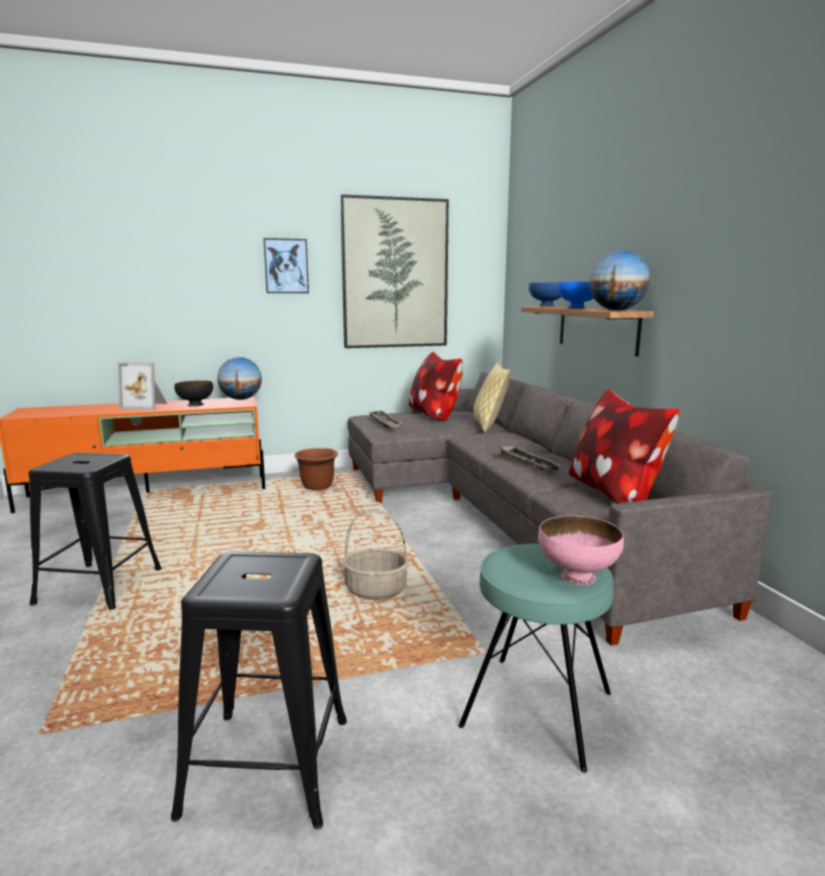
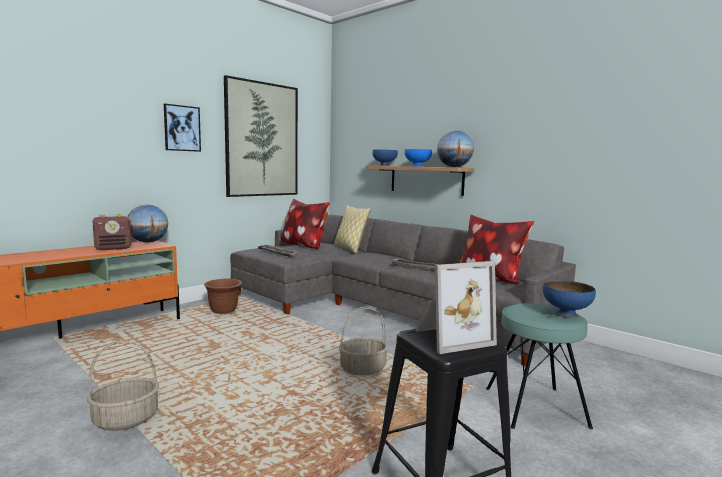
camera: 30 degrees left, 5 degrees down
black stool [29,453,162,610] -> basket [87,341,159,431]
picture frame [118,362,168,410] -> picture frame moved to [415,261,497,354]
black bowl [174,380,213,407] -> radio [93,214,132,250]
pink bowl [538,515,624,585] -> blue bowl [543,280,596,318]

